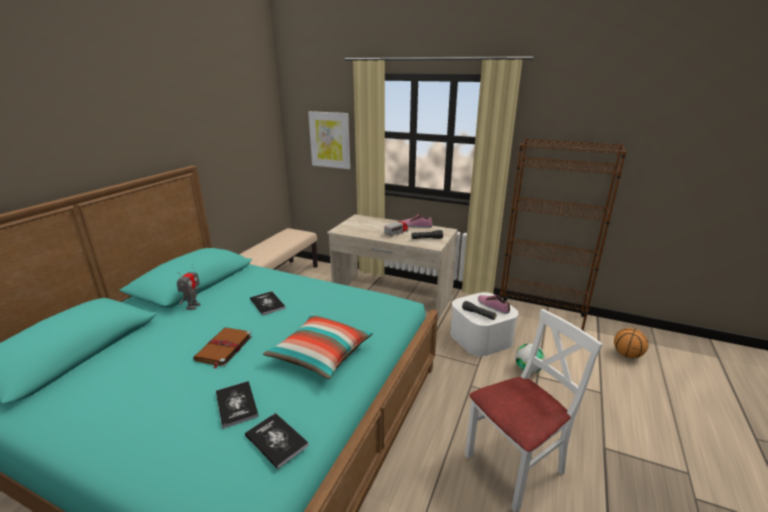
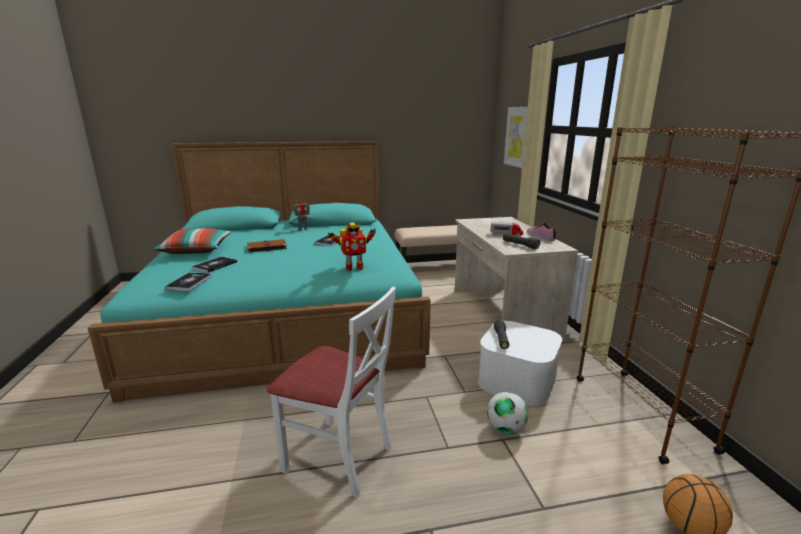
camera: 55 degrees right, 5 degrees down
pillow [263,314,373,379] -> pillow moved to [153,228,231,254]
shoe [478,295,510,314] -> none
none -> toy robot [328,223,376,271]

